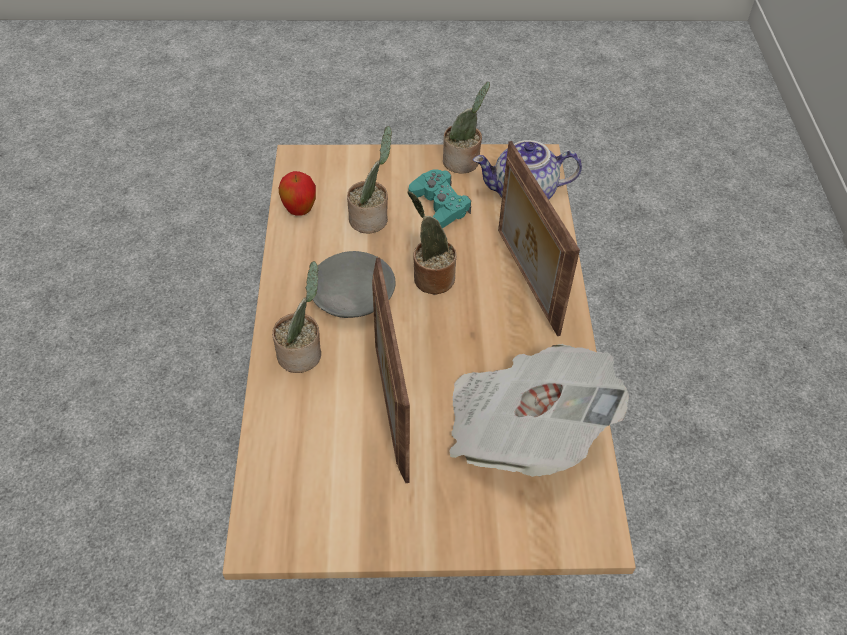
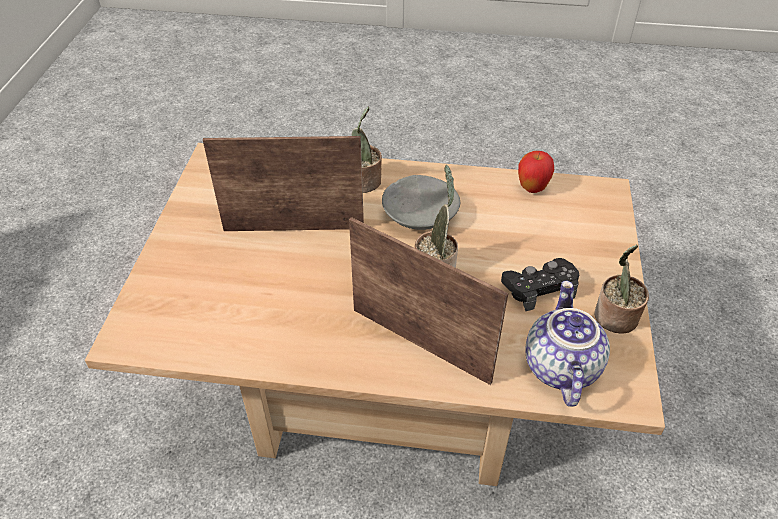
camera: 100 degrees right, 5 degrees down
potted plant [347,126,392,233] -> none
turquoise game controller [409,169,471,228] -> black game controller [501,258,579,311]
newspaper [449,344,629,477] -> none
picture frame [498,141,580,336] -> picture frame turned 45 degrees clockwise [349,217,508,385]

